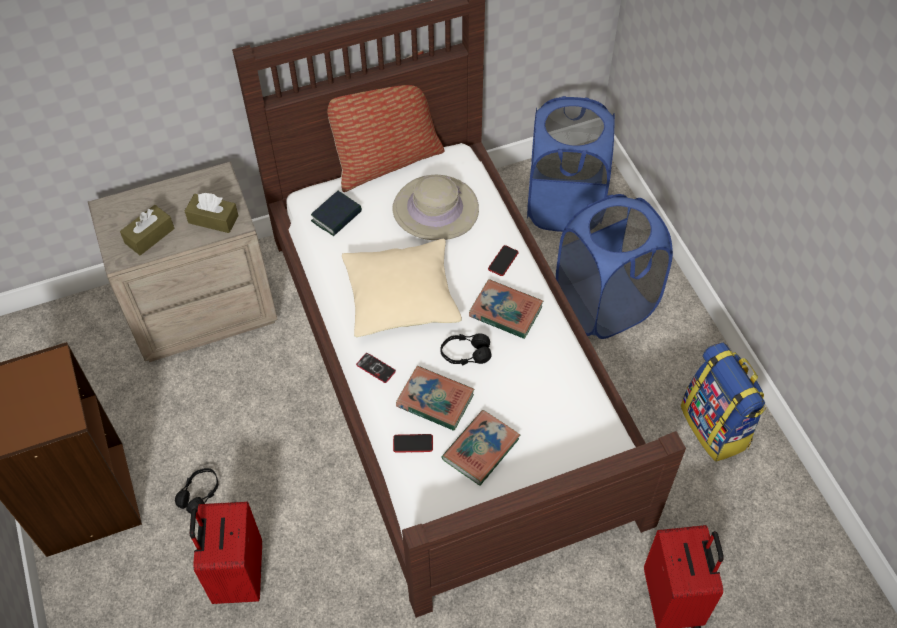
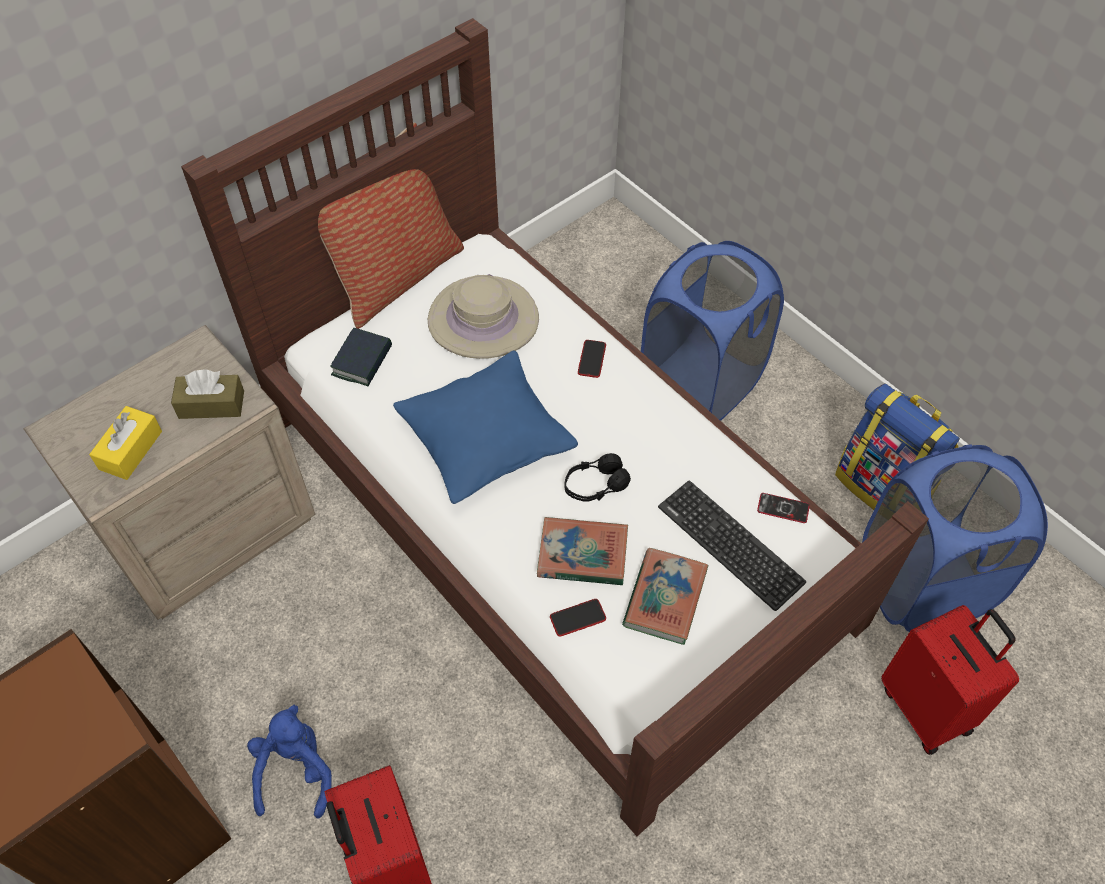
camera: 20 degrees left, 0 degrees up
brown tissue box [120,205,174,255] -> yellow tissue box [89,406,162,480]
black headphones [175,468,218,514] -> blue plush toy [247,705,332,818]
beige pillow [342,239,462,337] -> blue pillow [393,350,578,504]
phone [356,353,396,383] -> phone moved to [757,493,810,523]
book [469,279,543,339] -> none
blue laundry basket [527,96,615,232] -> blue laundry basket moved to [862,444,1048,632]
none -> keyboard [658,480,806,611]

